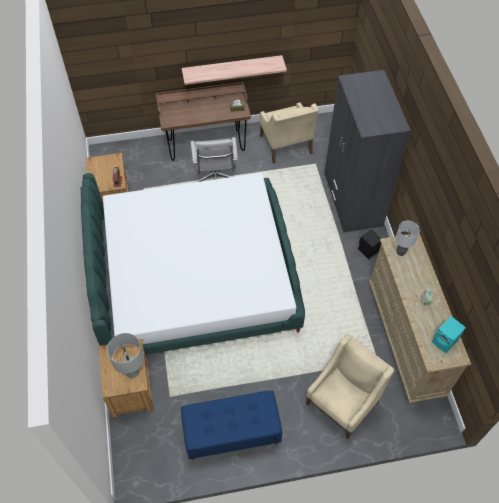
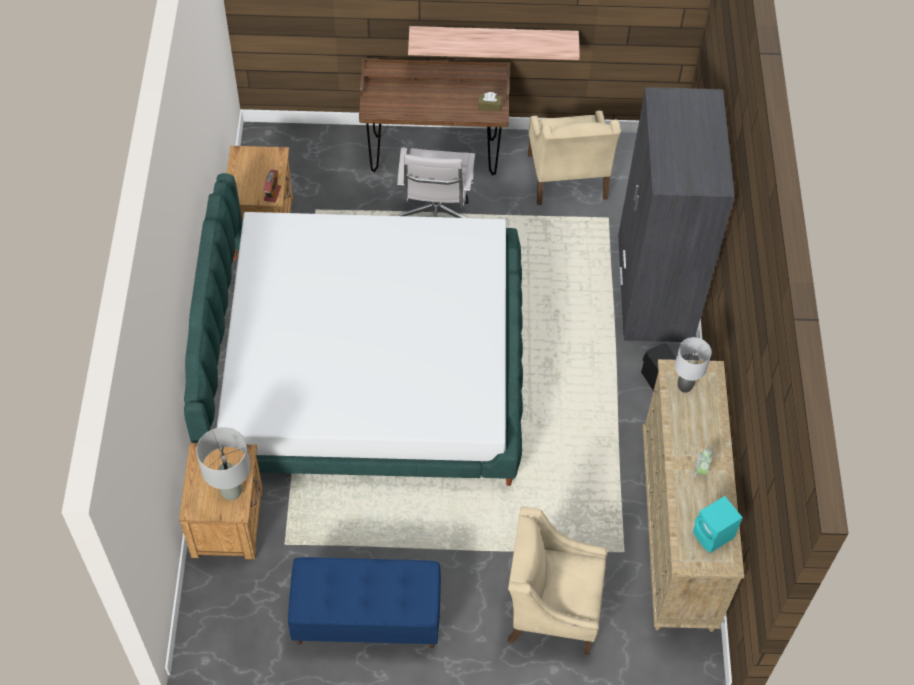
camera: 10 degrees right, 0 degrees up
beige armchair [306,334,394,439] -> beige armchair turned 135 degrees counterclockwise [508,507,607,655]

